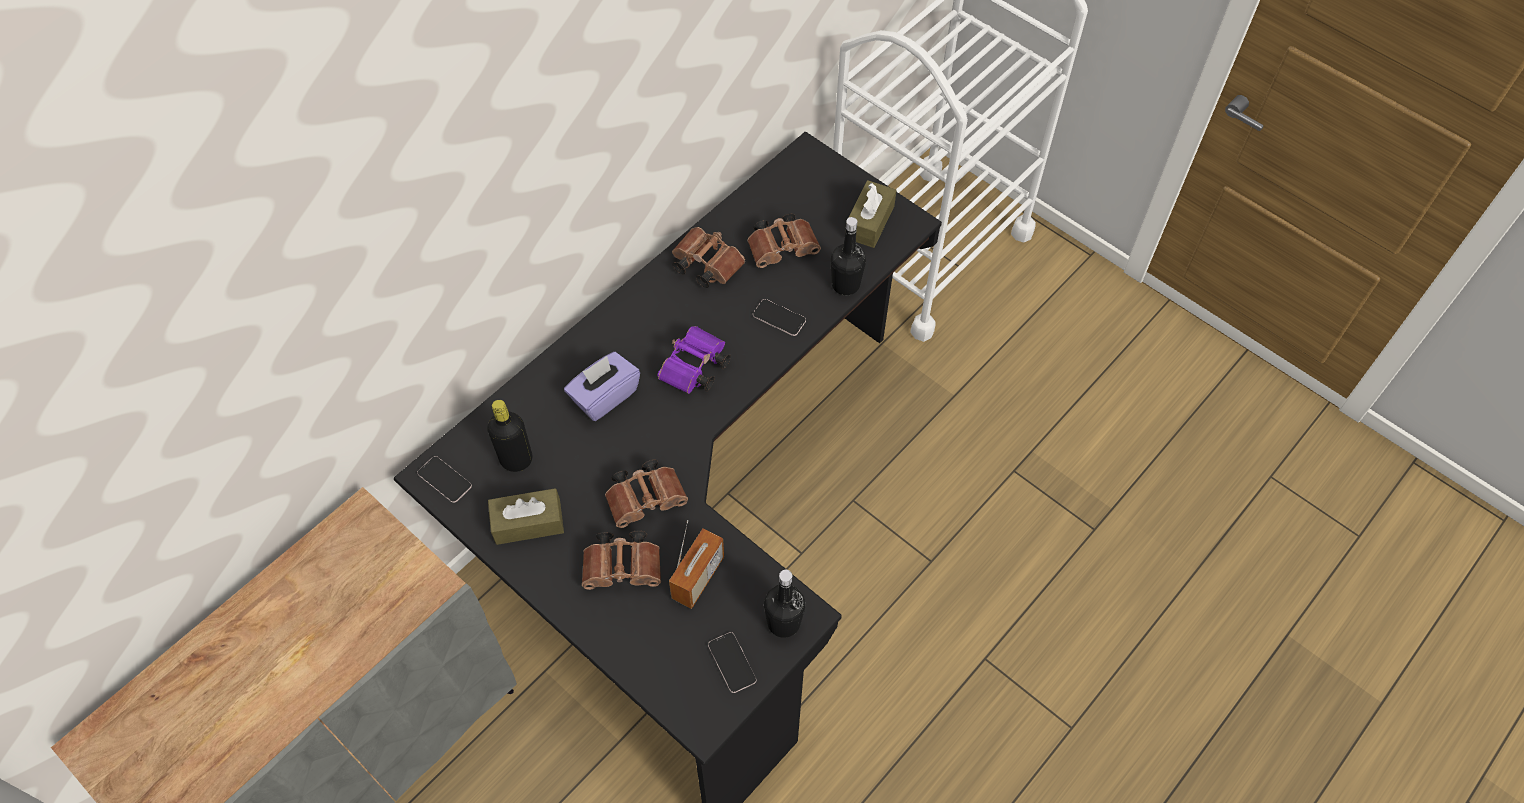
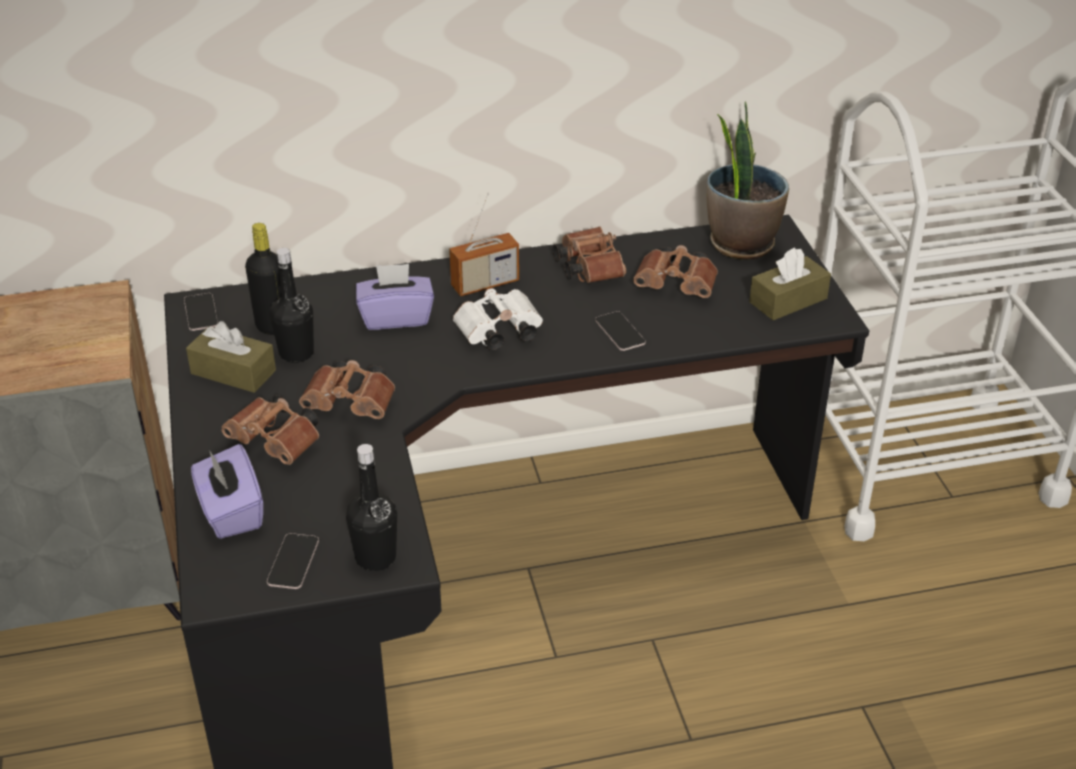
camera: 35 degrees right, 20 degrees down
purple binoculars [657,326,731,394] -> white binoculars [453,288,543,350]
radio [669,520,724,609] -> radio moved to [449,193,519,296]
black bottle [831,217,866,295] -> black bottle moved to [270,248,314,363]
none -> purple tissue box [191,444,263,539]
none -> potted plant [706,101,789,260]

